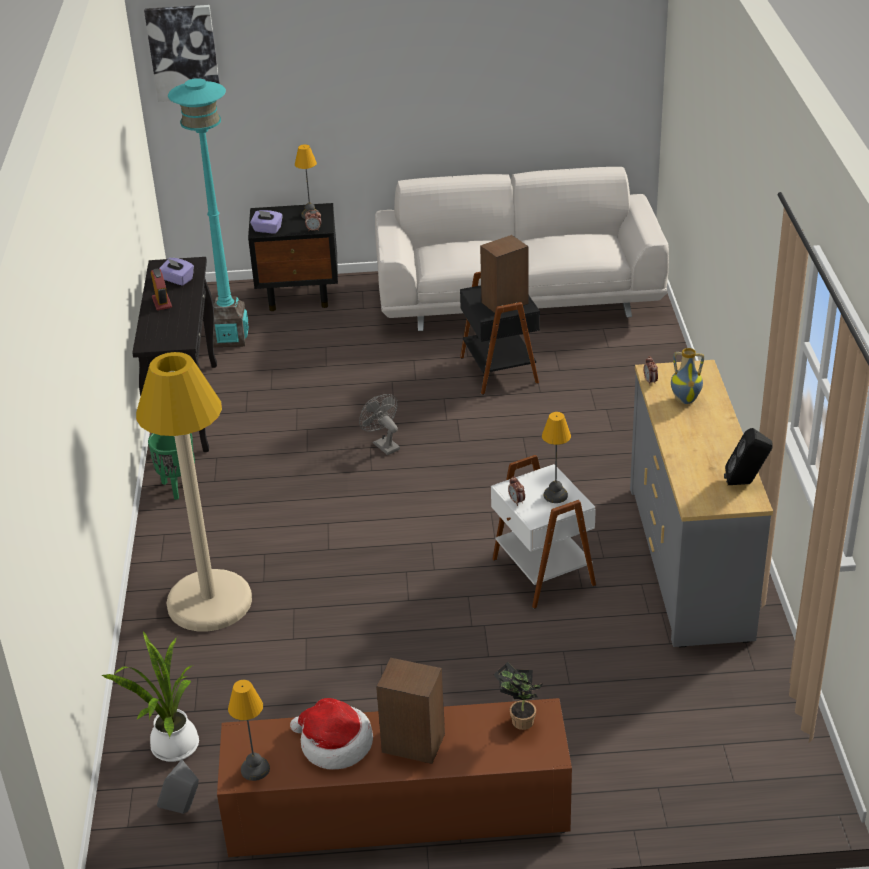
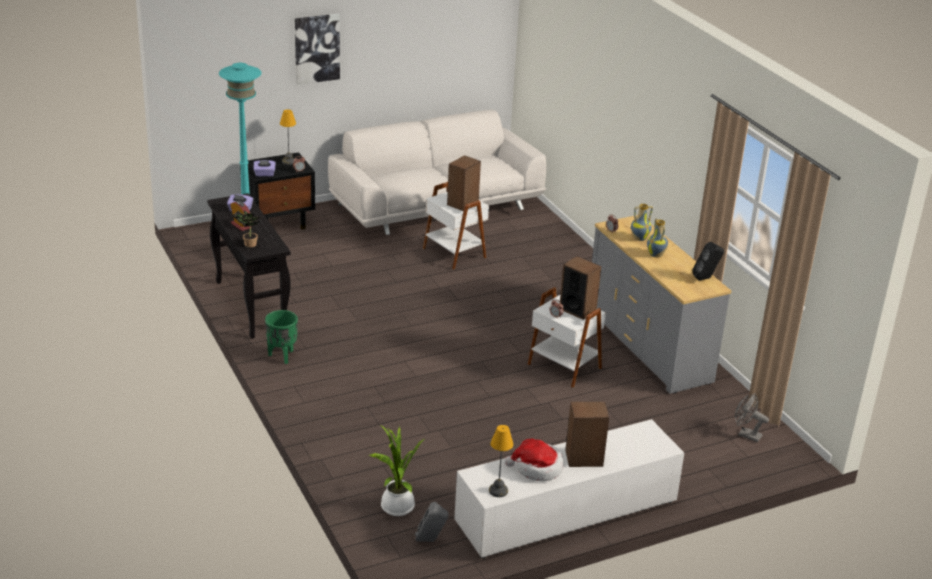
camera: 25 degrees left, 5 degrees down
beige floor lamp [136,352,252,631] -> none
picture [144,5,220,102] -> picture moved to [295,14,340,85]
brown tv stand [217,698,572,858] -> white tv stand [454,419,684,558]
grey fan [359,394,400,455] -> grey fan moved to [735,393,769,442]
black side table [460,272,540,395] -> white side table [423,182,489,270]
potted plant [493,662,543,730] -> potted plant moved to [233,210,260,247]
table lamp [542,412,571,503] -> speaker [560,256,601,320]
none -> vase [647,218,668,258]

